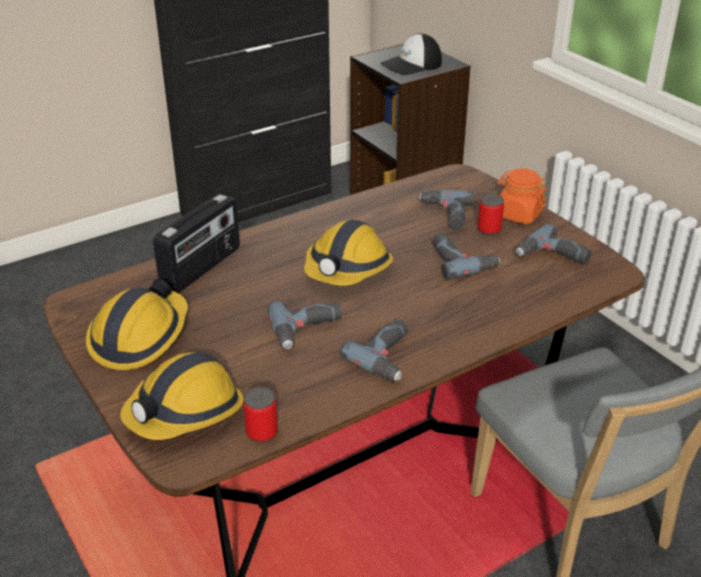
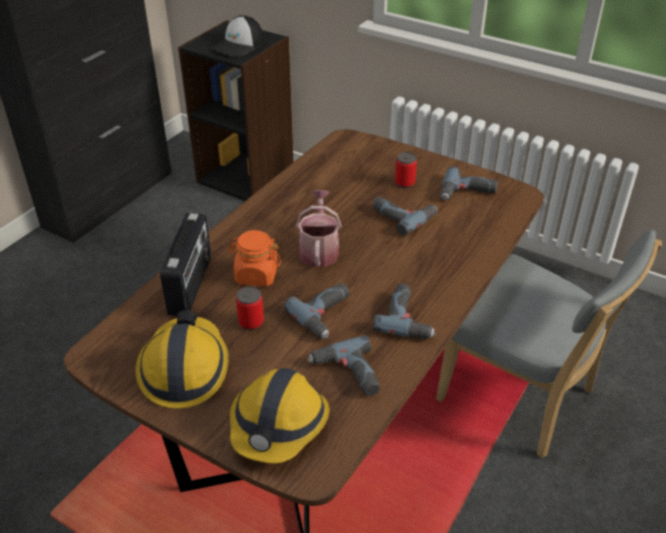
camera: 25 degrees left, 5 degrees up
can [243,387,278,443] -> can moved to [236,286,264,330]
hard hat [304,220,393,286] -> watering can [296,190,342,267]
power drill [418,190,473,230] -> power drill moved to [308,335,380,396]
orange jar [497,169,546,224] -> orange jar moved to [228,230,281,286]

